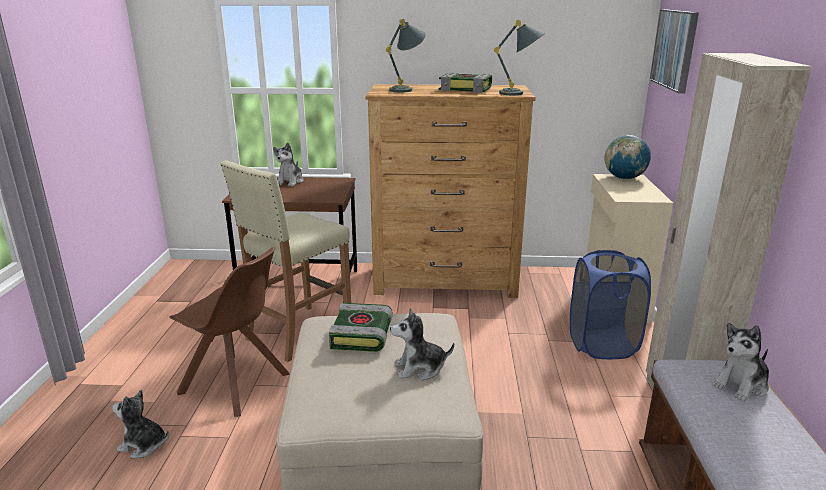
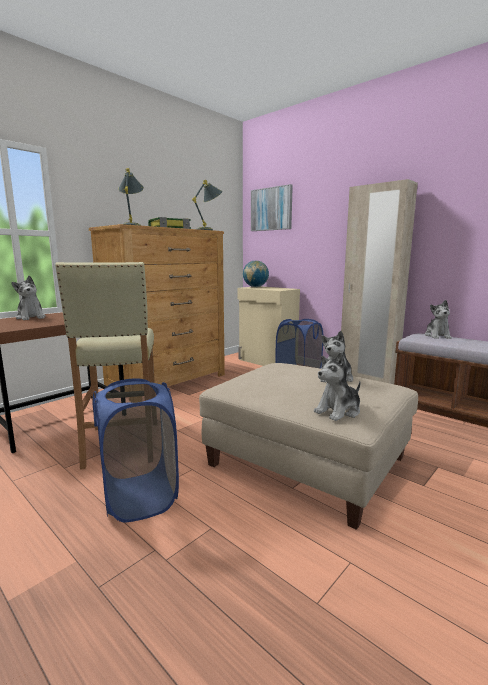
camera: 50 degrees left, 10 degrees down
plush toy [112,389,169,458] -> plush toy moved to [314,352,360,421]
brown chair [170,247,290,417] -> blue laundry basket [92,378,179,522]
book [329,303,393,352] -> none

